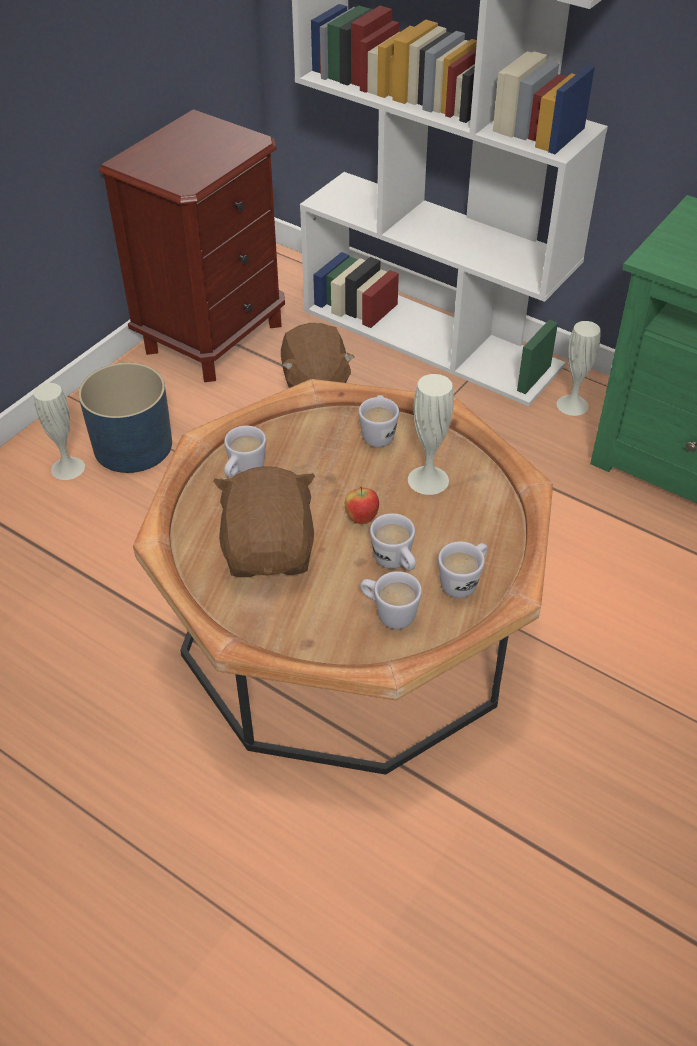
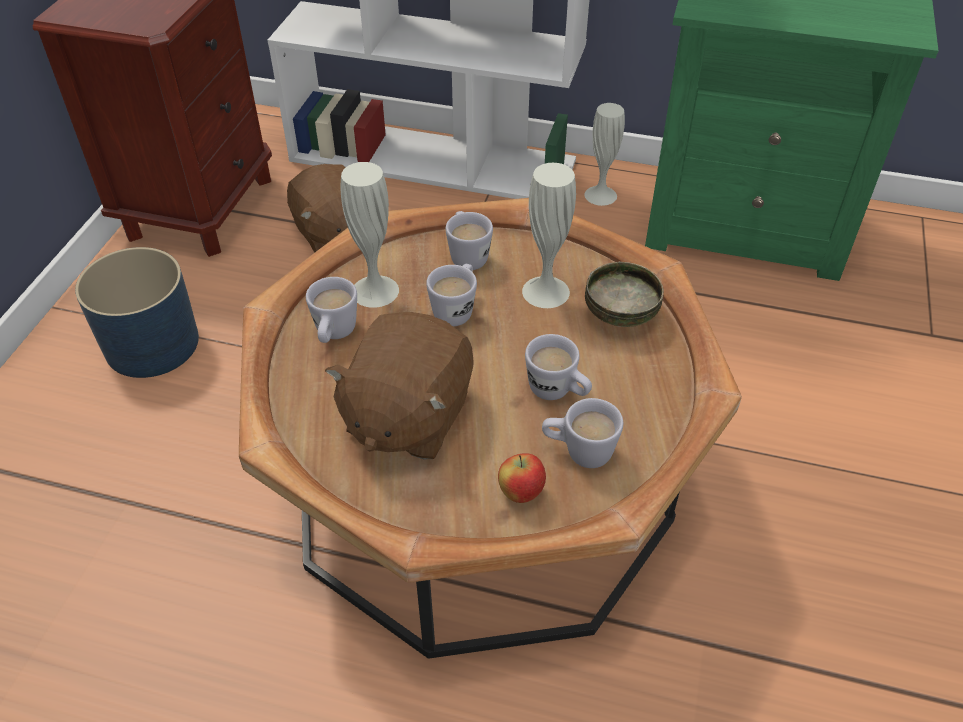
camera: 20 degrees left, 0 degrees up
white vase [33,383,85,480] -> white vase moved to [341,162,399,308]
brown plush toy [213,466,315,577] -> brown plush toy turned 135 degrees counterclockwise [325,312,474,459]
apple [345,486,379,524] -> apple moved to [498,453,546,503]
white mug [438,541,488,598] -> white mug moved to [426,264,477,326]
none -> bowl [585,262,664,327]

